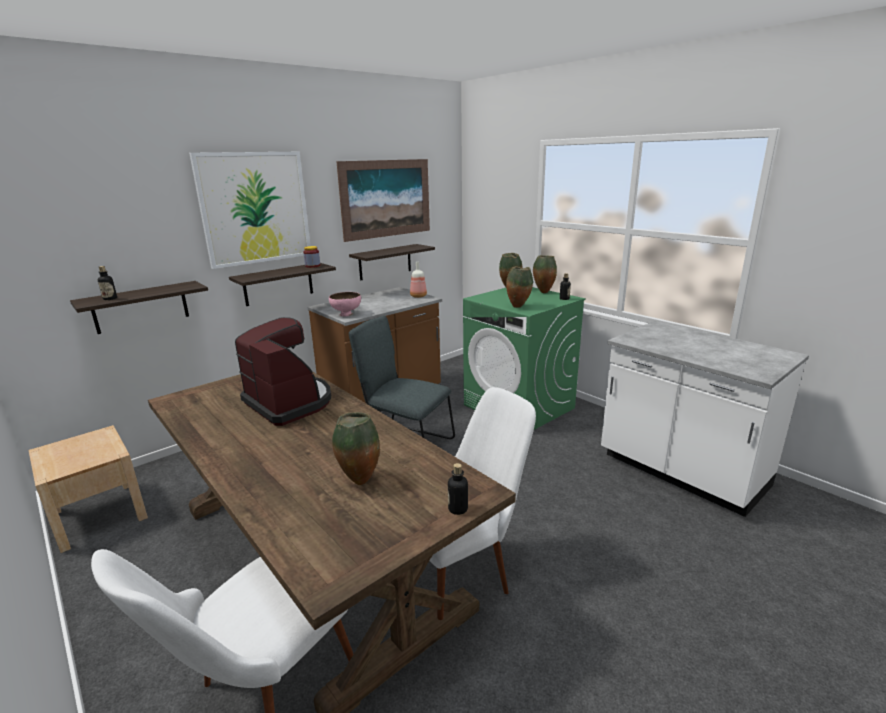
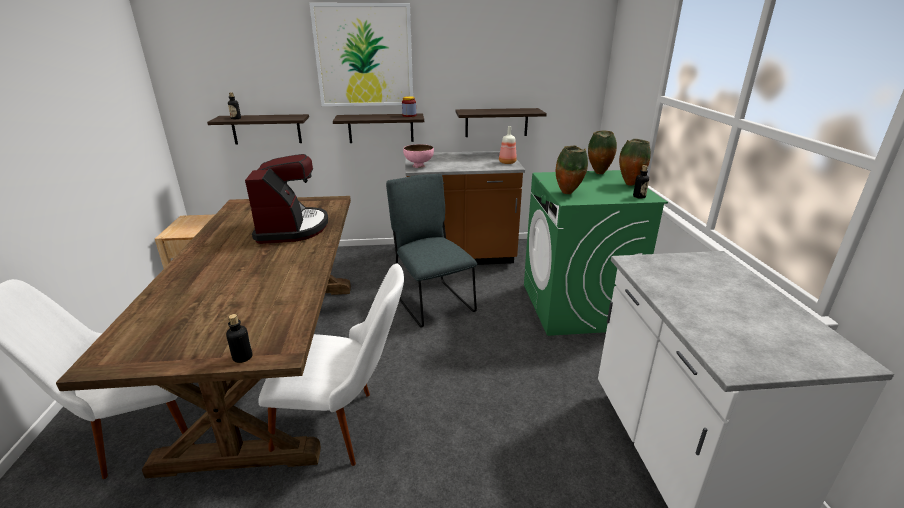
camera: 35 degrees right, 5 degrees up
vase [332,412,380,485] -> none
picture [336,159,430,242] -> none

